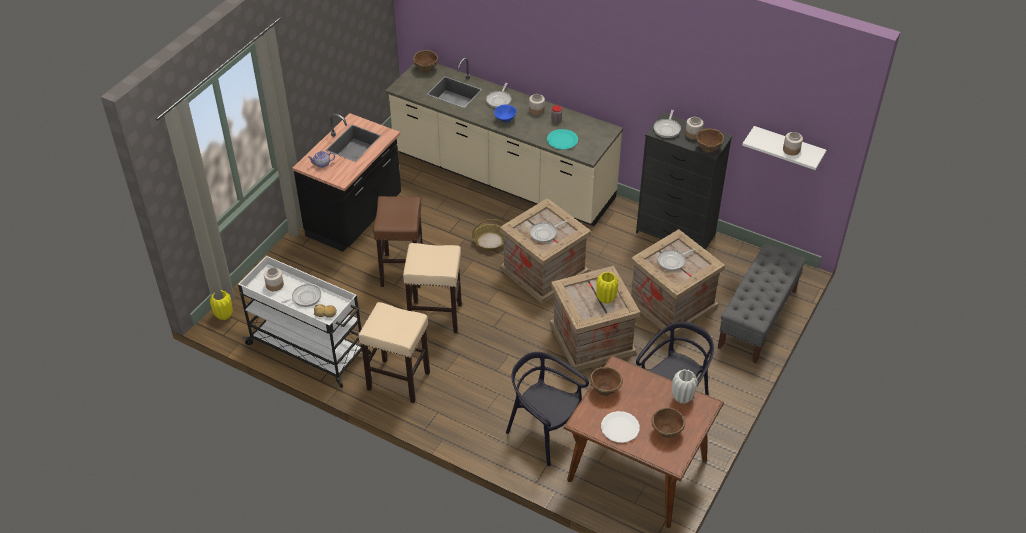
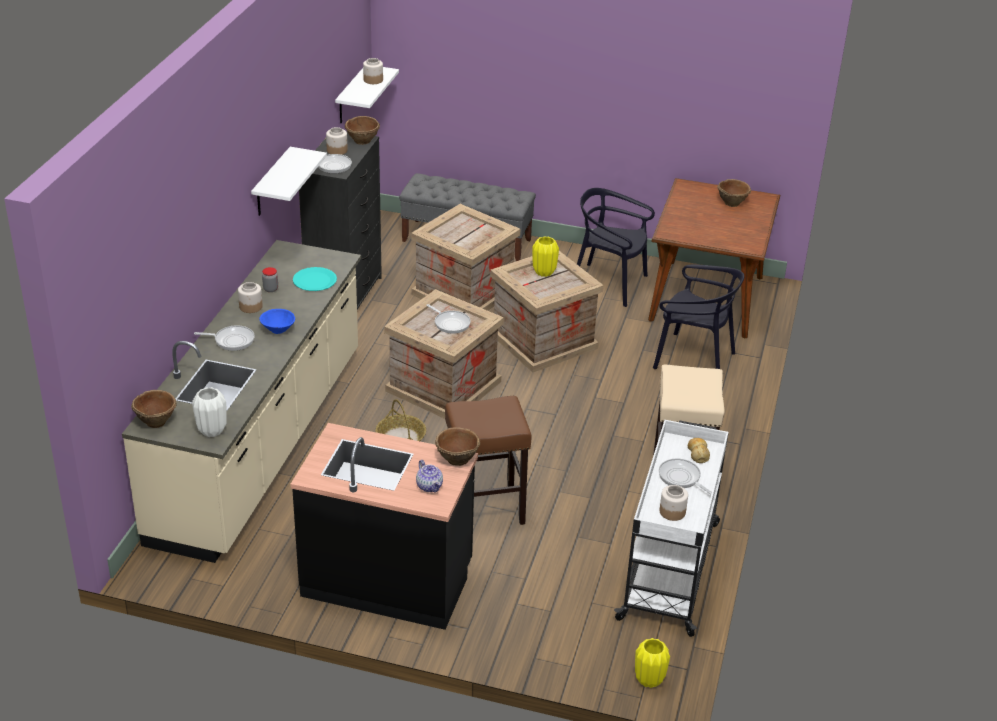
camera: 105 degrees left, 10 degrees down
beige stool [403,243,462,333] -> none
black chair [506,352,589,466] -> black chair turned 90 degrees counterclockwise [653,265,744,369]
brown bowl [590,366,623,396] -> brown bowl moved to [435,427,480,466]
white plate [601,411,640,443] -> none
frying pan [657,248,696,271] -> none
white vase [672,369,698,404] -> white vase moved to [192,387,227,437]
none -> white shelf [251,147,327,216]

